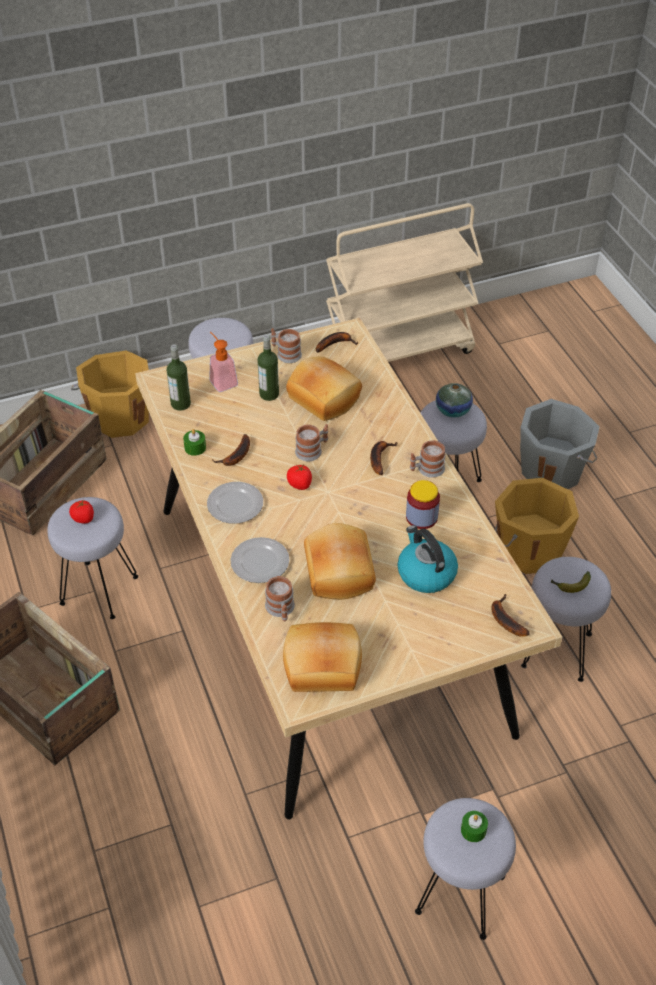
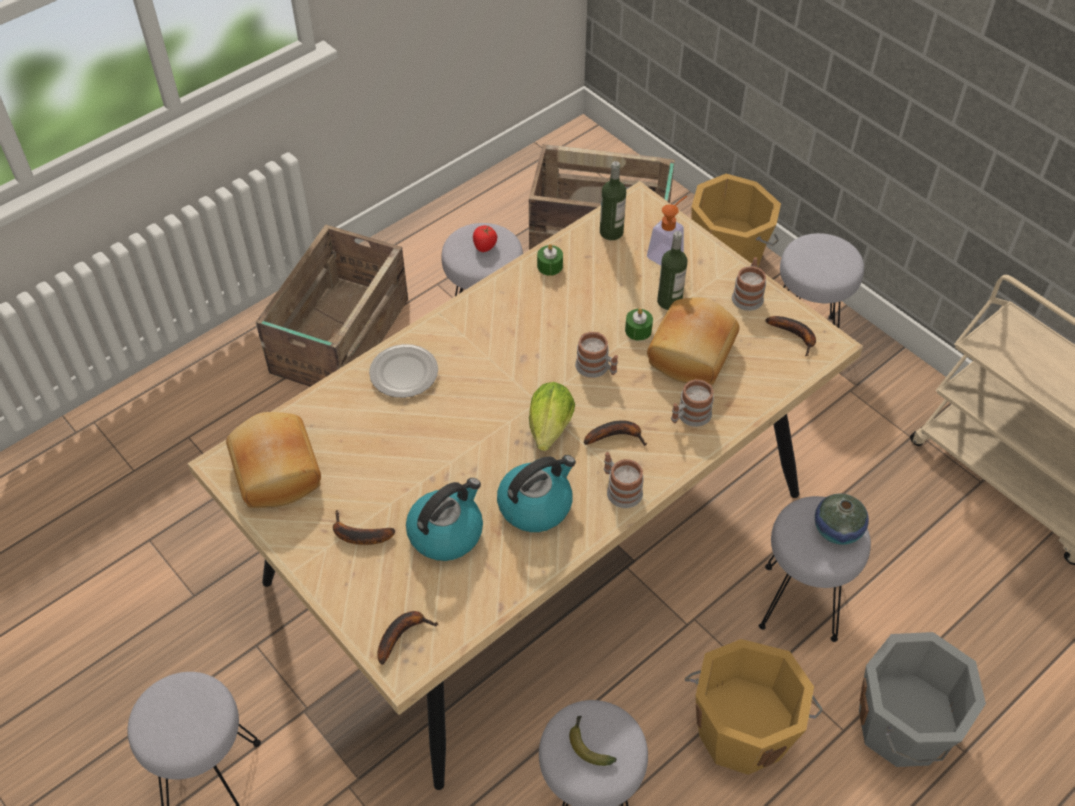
camera: 70 degrees right, 5 degrees up
plate [207,482,263,524] -> none
banana [212,434,250,466] -> banana moved to [333,510,395,545]
mug [265,576,295,621] -> mug moved to [671,379,714,427]
tomato [287,464,312,490] -> none
bread [304,523,376,600] -> none
jar [406,480,440,529] -> kettle [497,455,576,532]
green candle [461,811,488,842] -> green candle moved to [625,308,653,341]
none -> lettuce [529,382,575,451]

